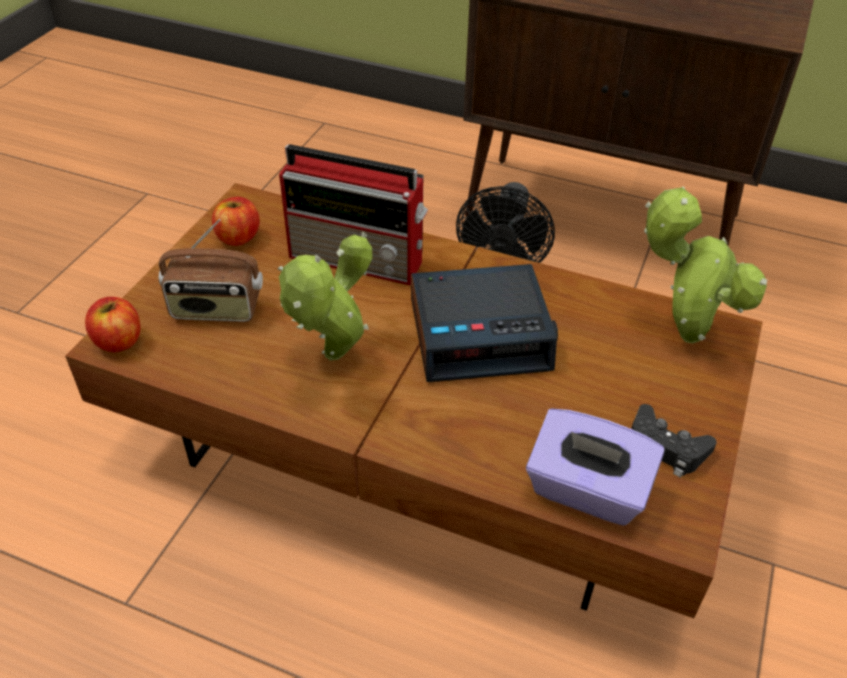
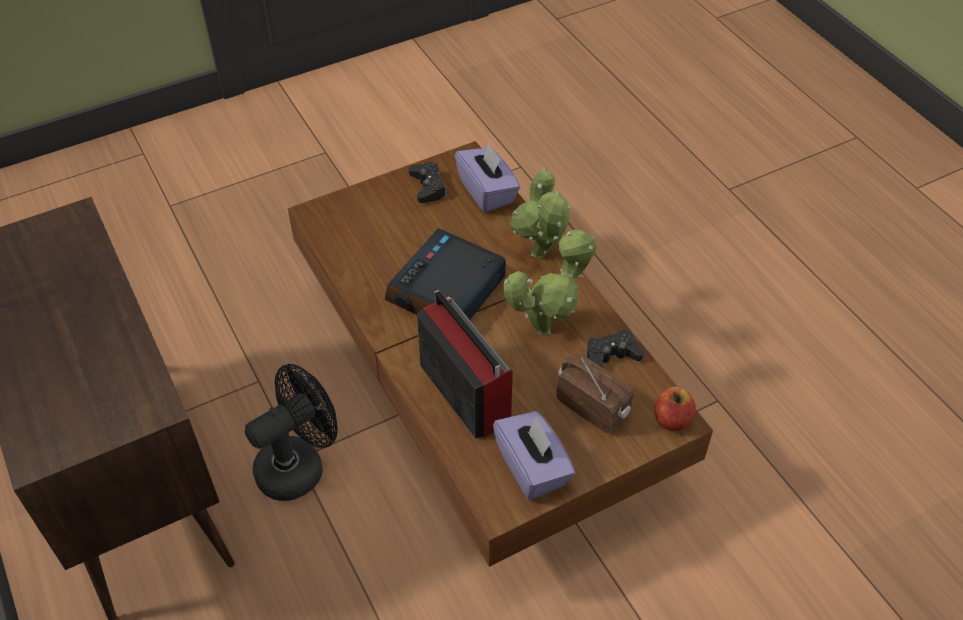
camera: 140 degrees left, 5 degrees up
apple [212,197,260,246] -> purple tissue box [493,411,575,500]
alarm clock [411,264,558,382] -> alarm clock turned 90 degrees counterclockwise [385,228,506,320]
potted plant [644,186,767,343] -> potted plant moved to [510,168,571,259]
none -> black game controller [587,330,644,367]

